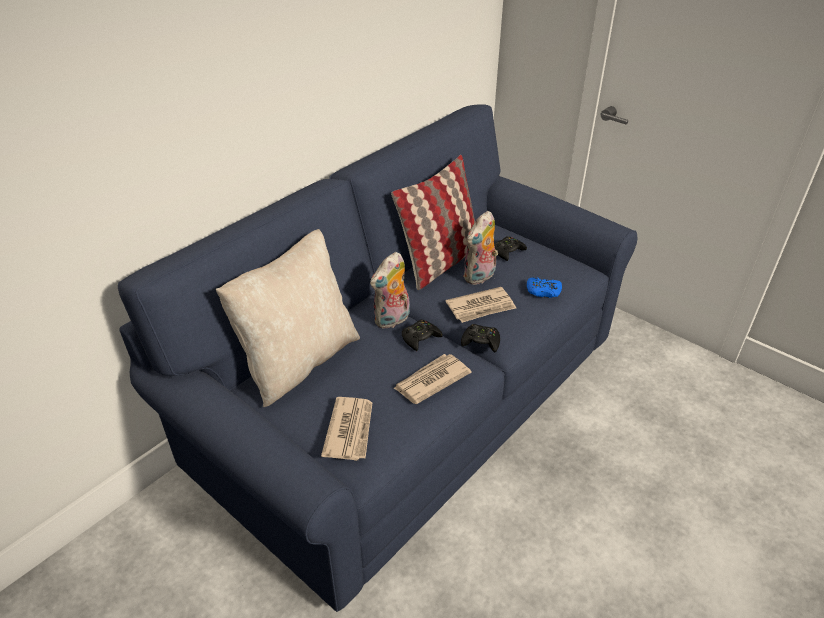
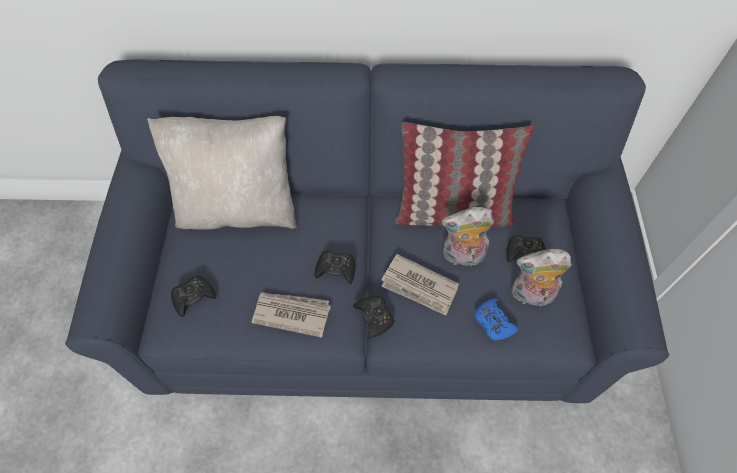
camera: 50 degrees right, 20 degrees up
newspaper [321,397,372,461] -> black game controller [171,276,216,317]
plush toy [370,252,410,328] -> plush toy moved to [511,249,572,306]

